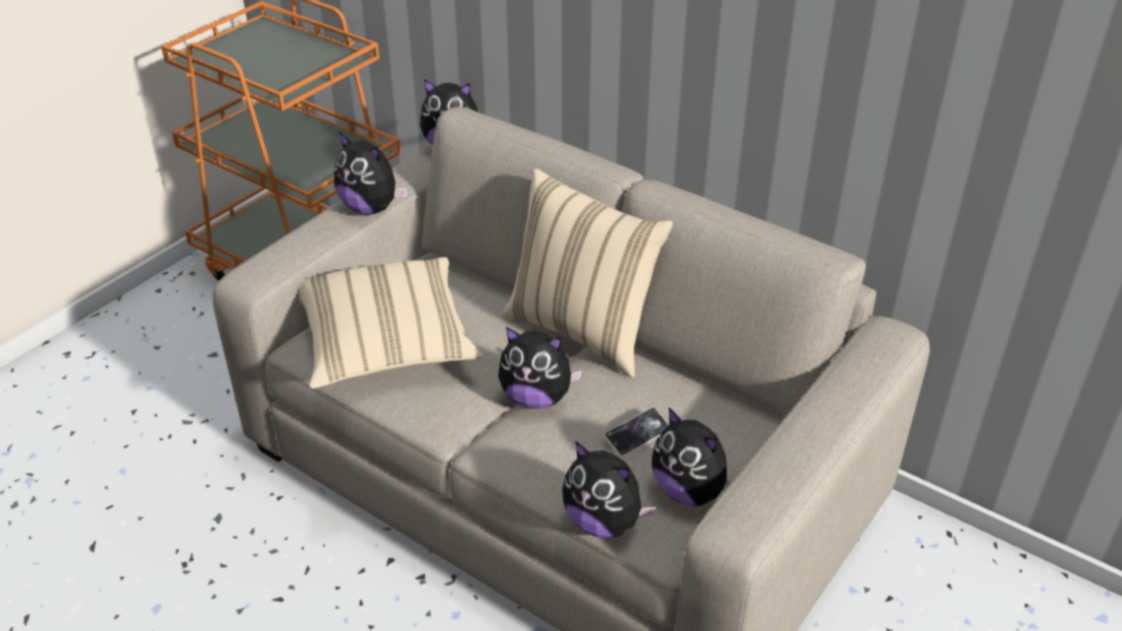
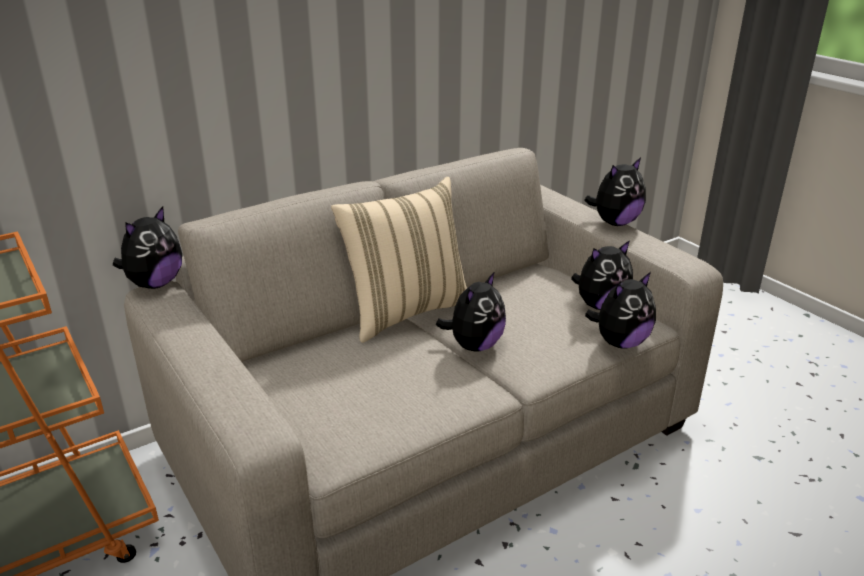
camera: 70 degrees left, 10 degrees down
beige pillow [299,257,483,389] -> none
plush toy [334,132,407,215] -> plush toy moved to [584,157,646,226]
phone [604,408,669,457] -> none

